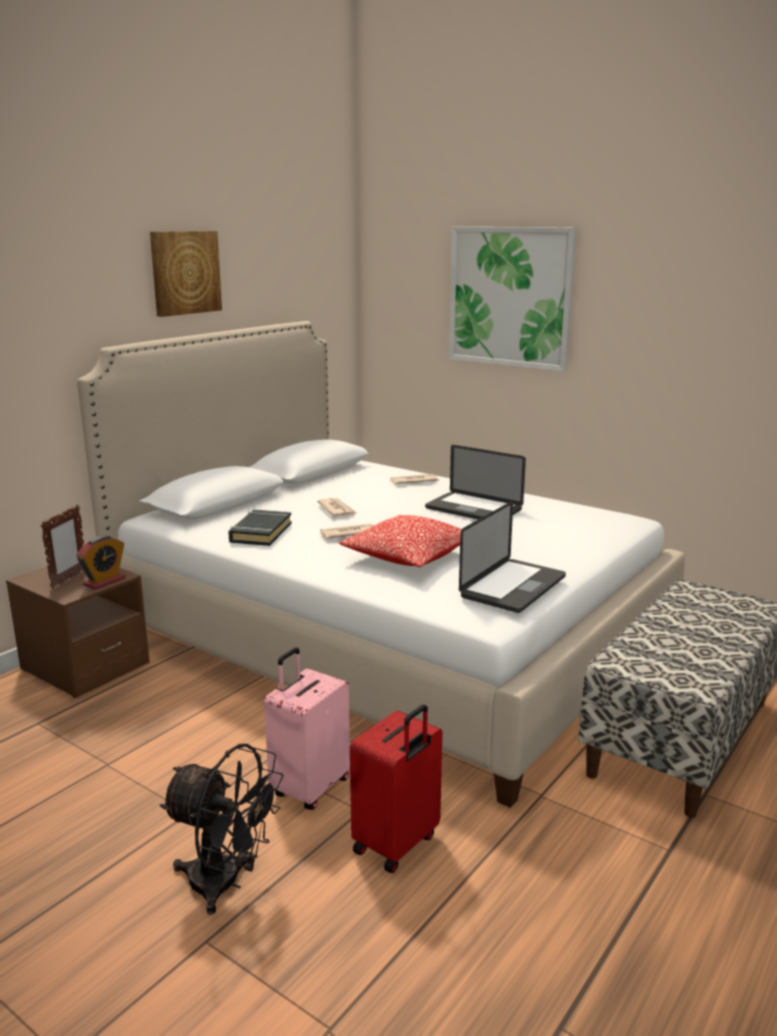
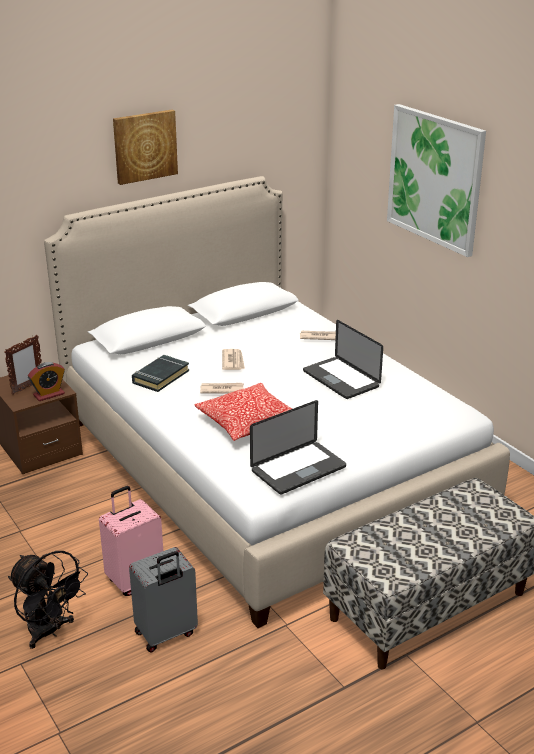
camera: 20 degrees right, 10 degrees up
red suitcase [350,704,442,873] -> grey suitcase [129,547,198,653]

